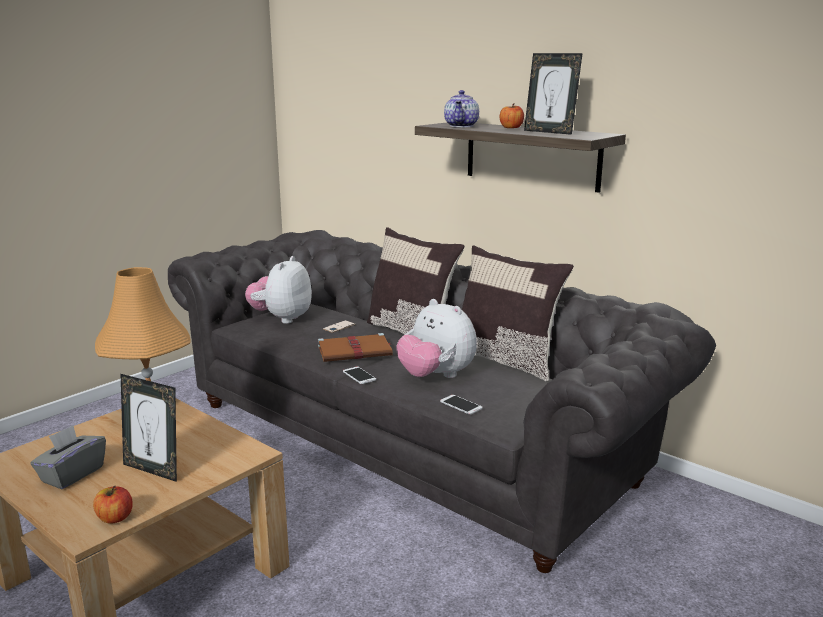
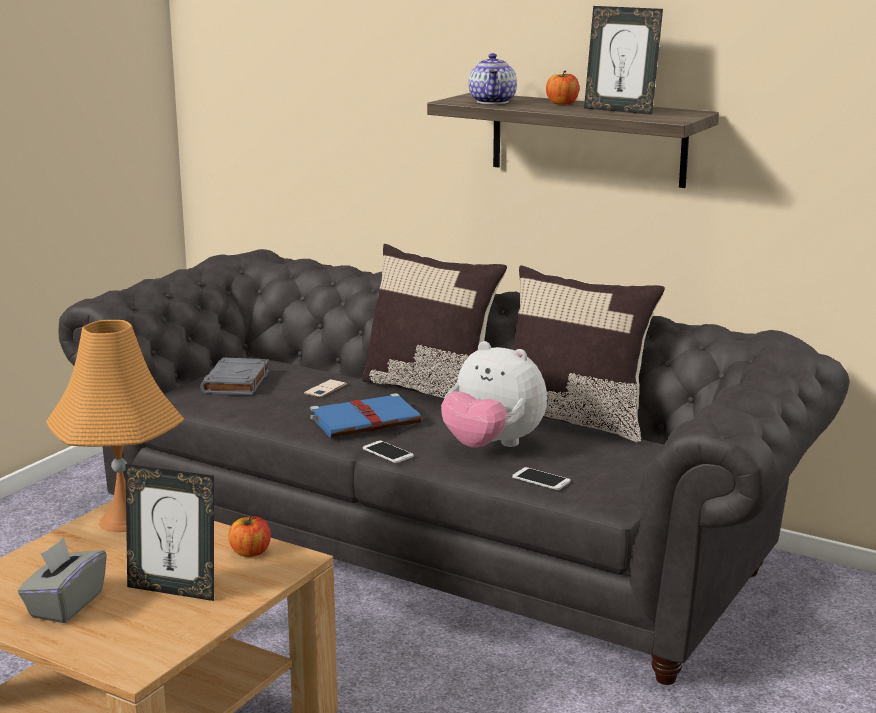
camera: 10 degrees left, 0 degrees up
apple [93,485,133,524] -> apple moved to [229,514,271,557]
plush toy [245,256,312,324] -> grey book [200,357,269,395]
brown book [318,333,393,362] -> blue book [310,393,421,437]

